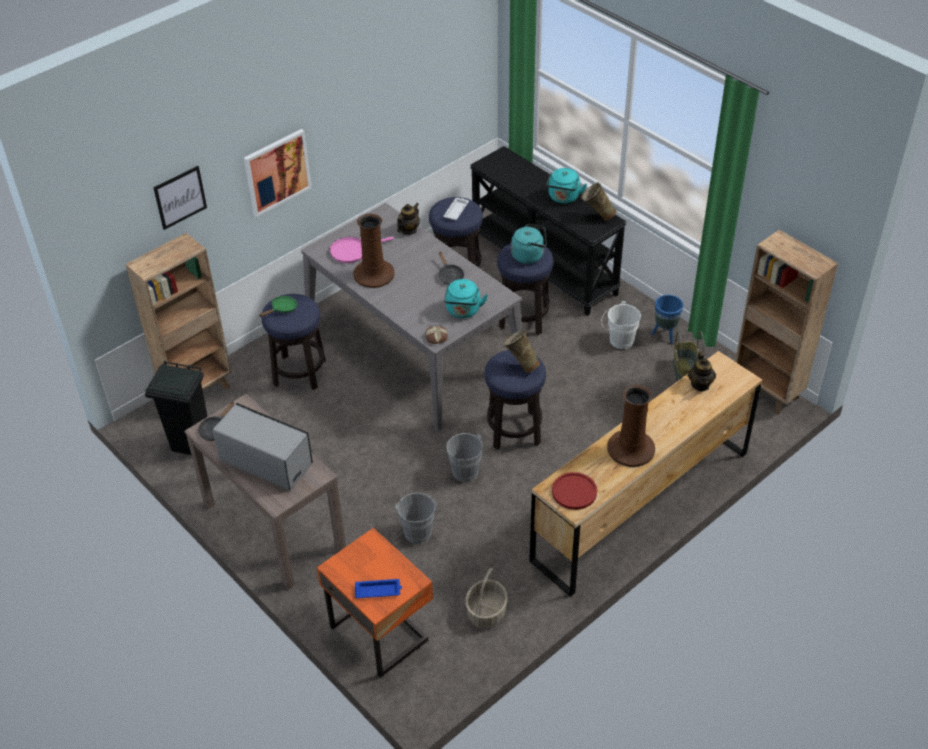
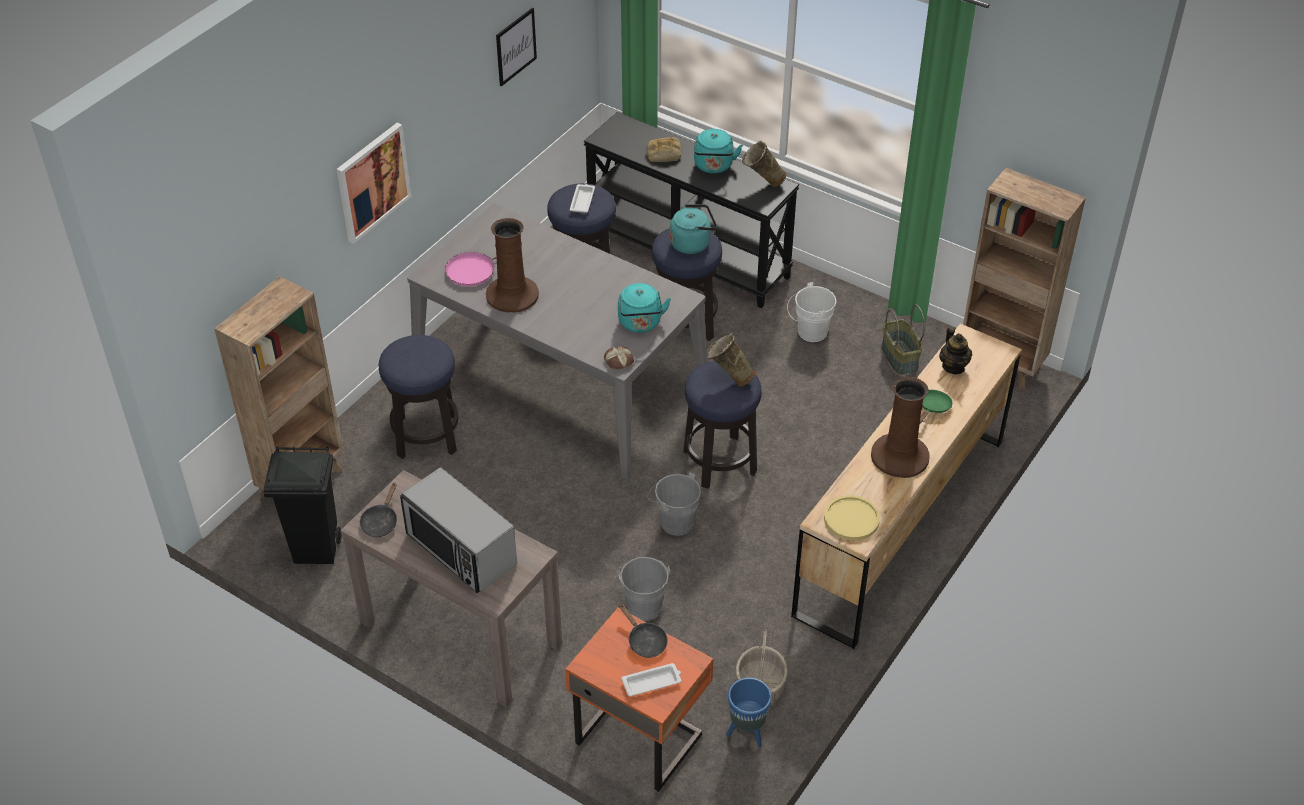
camera: 15 degrees left, 0 degrees up
picture [153,166,207,230] -> picture moved to [496,8,537,87]
microwave [212,403,313,491] -> microwave turned 150 degrees counterclockwise [400,467,517,593]
green frying pan [259,296,297,317] -> green frying pan moved to [920,390,953,424]
blue tray [355,579,402,598] -> white tray [621,663,681,696]
teapot [397,203,420,235] -> none
black frying pan [438,252,464,285] -> black frying pan moved to [619,604,668,658]
red plate [552,472,597,510] -> yellow plate [824,495,880,540]
blue planter [652,295,683,343] -> blue planter moved to [726,678,772,747]
none -> bread [646,137,682,162]

